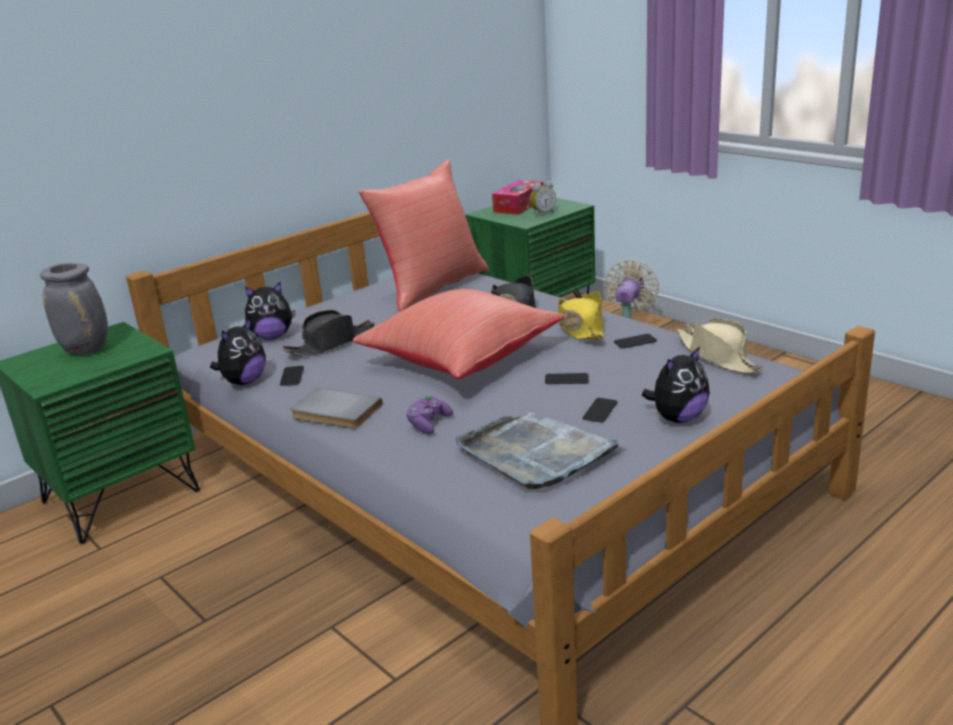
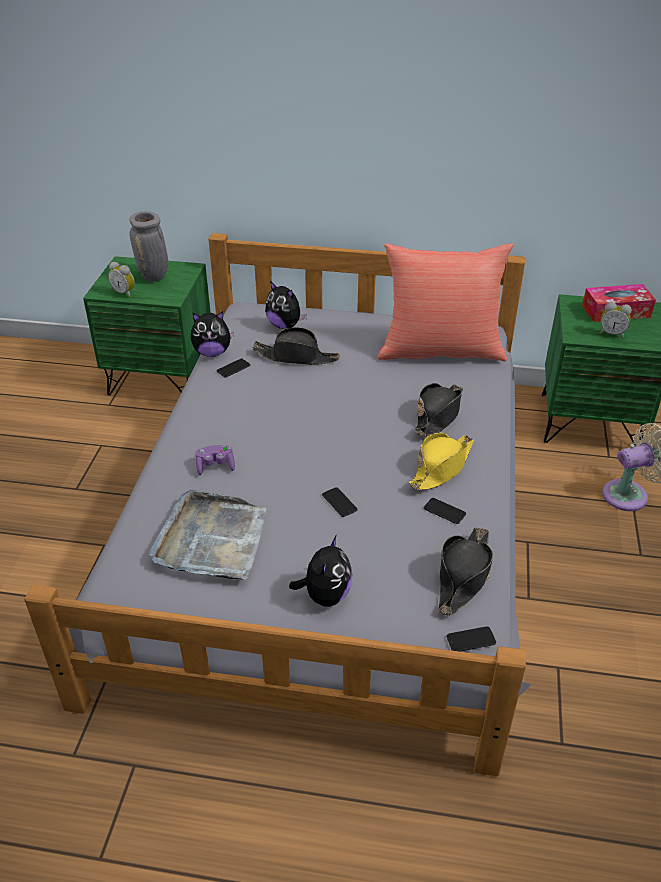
camera: 50 degrees right, 15 degrees up
grey book [291,388,382,429] -> none
red pillow [353,289,565,379] -> none
phone [583,398,617,422] -> phone moved to [446,626,496,652]
plush toy [642,346,710,423] -> plush toy turned 90 degrees counterclockwise [289,535,353,607]
beige hat [677,319,763,373] -> black hat [438,527,493,615]
none -> alarm clock [108,262,135,298]

